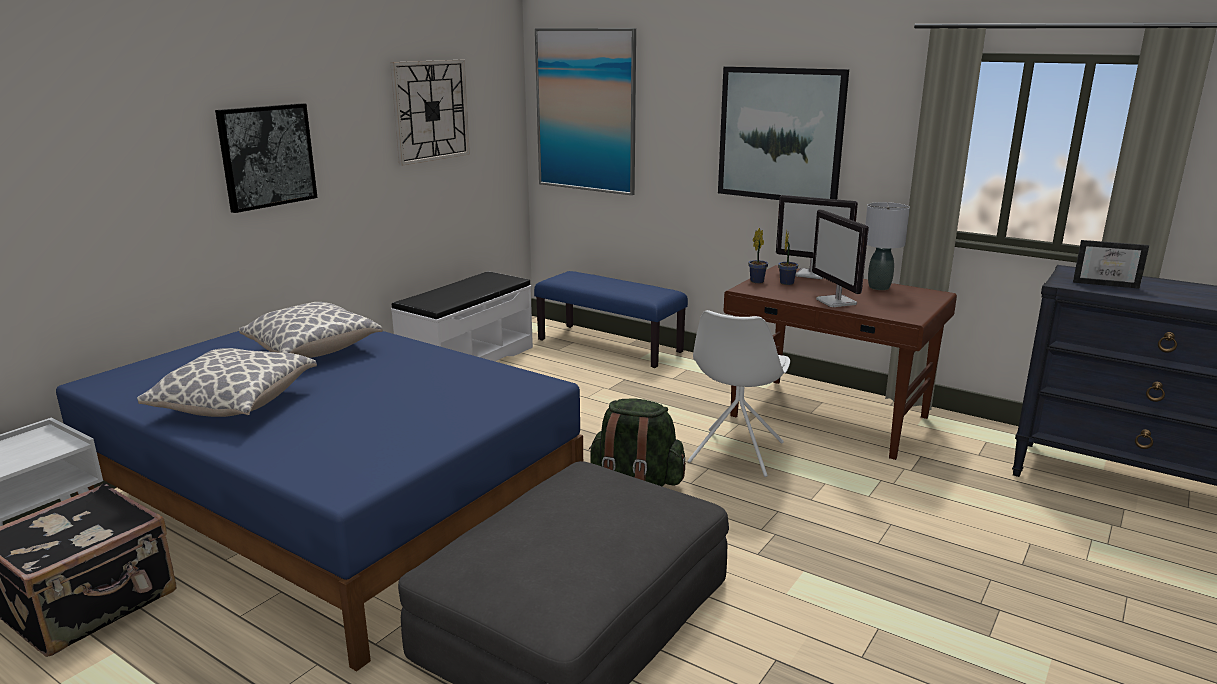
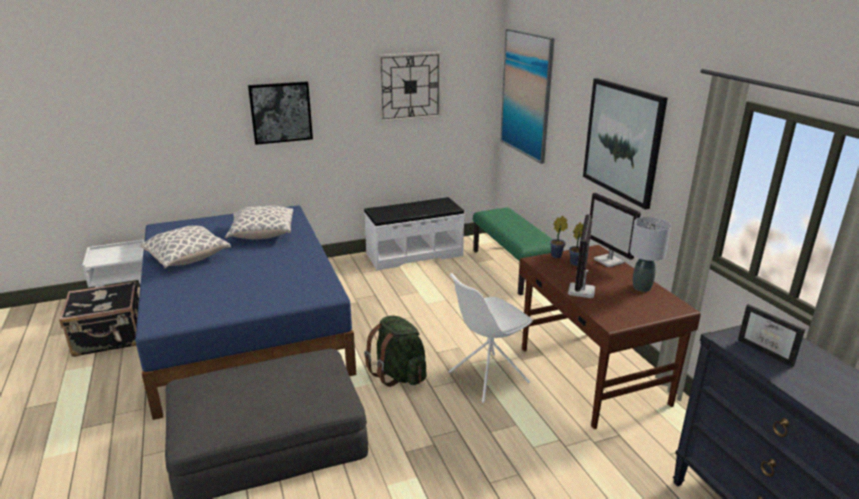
camera: 35 degrees right, 5 degrees up
blue bench [534,271,688,368] -> green bench [473,207,553,295]

